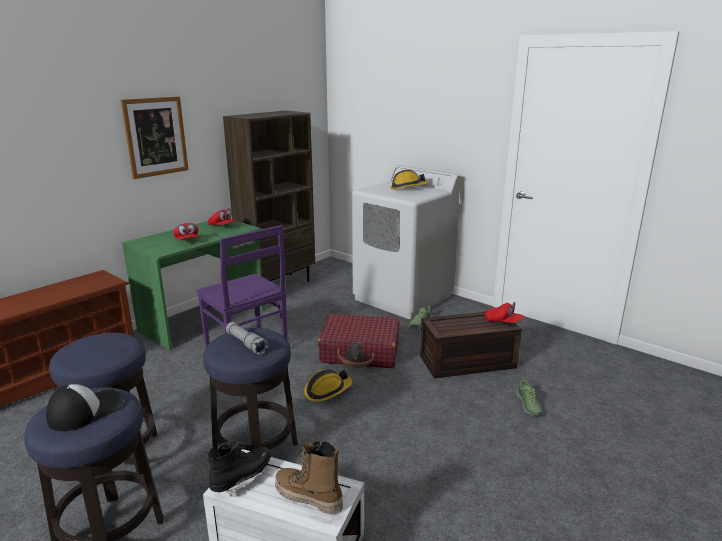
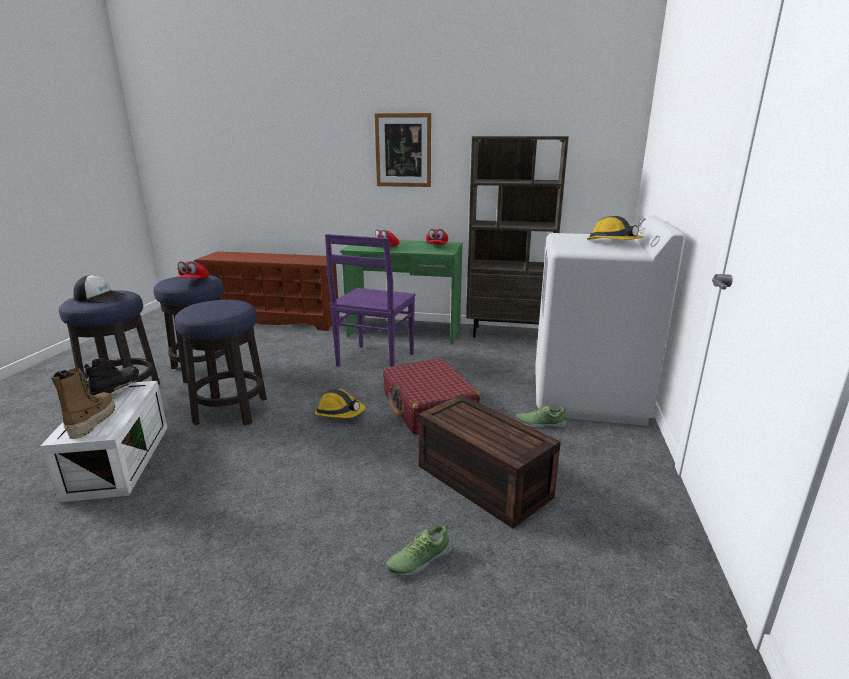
camera: 60 degrees right, 0 degrees up
black boot [207,441,271,497] -> black boot turned 90 degrees counterclockwise [84,358,139,399]
grey flashlight [226,322,269,355] -> none
red cap [485,302,524,323] -> red cap moved to [176,261,209,279]

